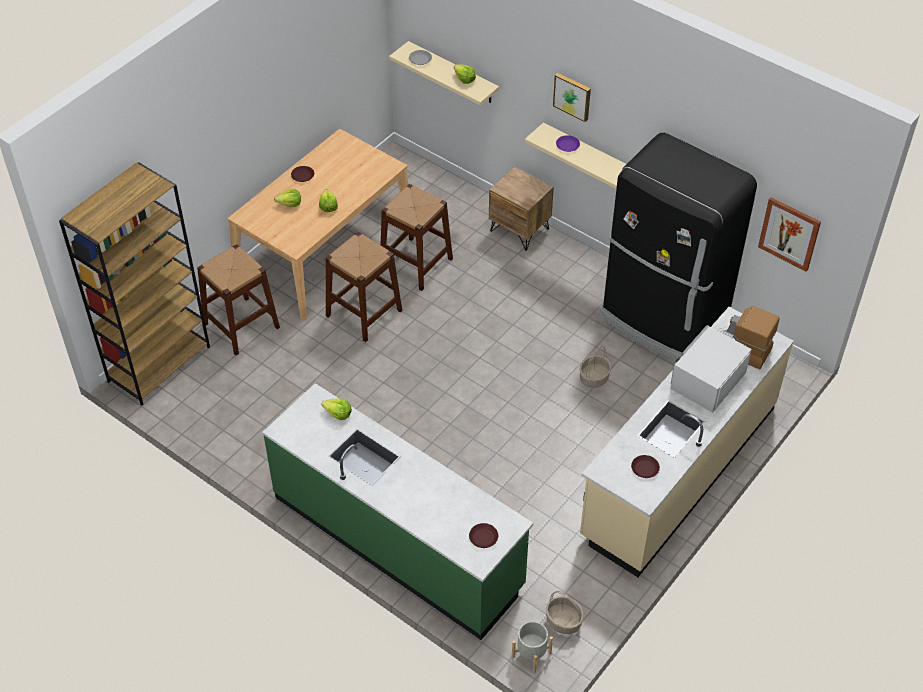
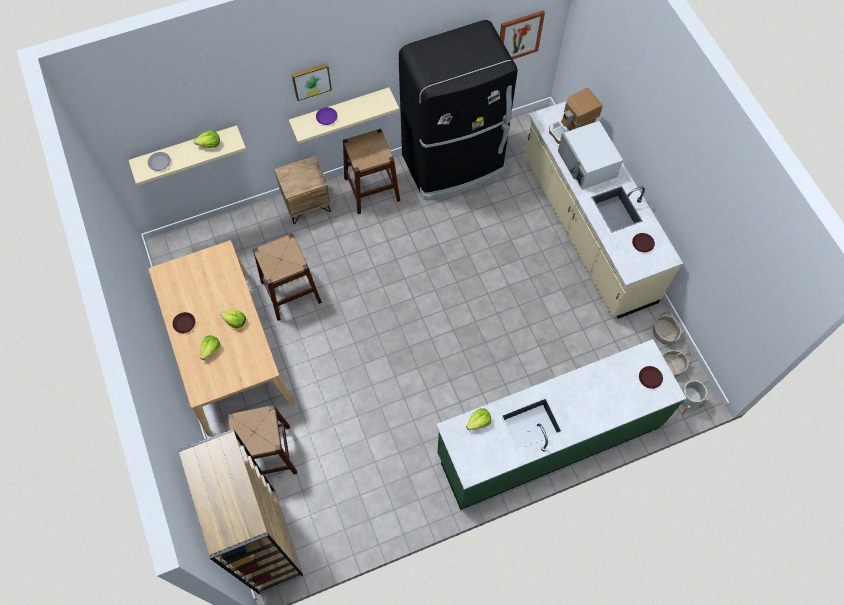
camera: 60 degrees left, 15 degrees up
brown stool [325,232,402,342] -> brown stool moved to [343,129,400,214]
basket [579,346,611,388] -> basket moved to [653,312,682,345]

